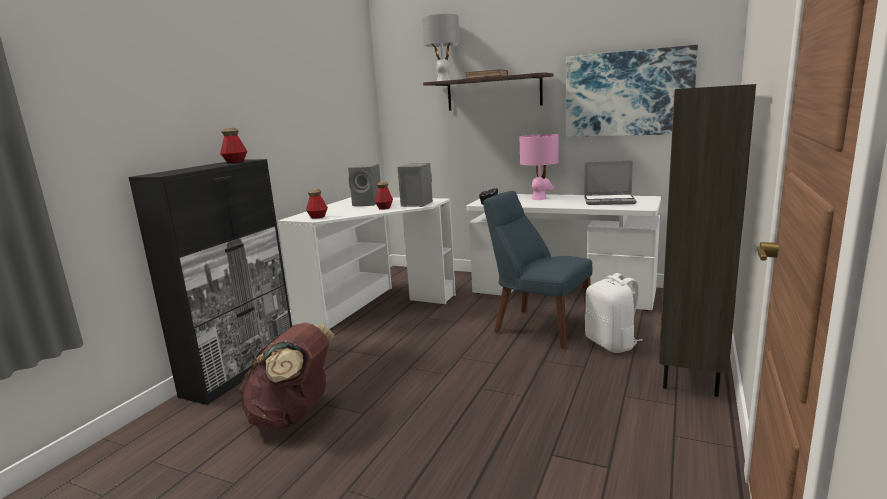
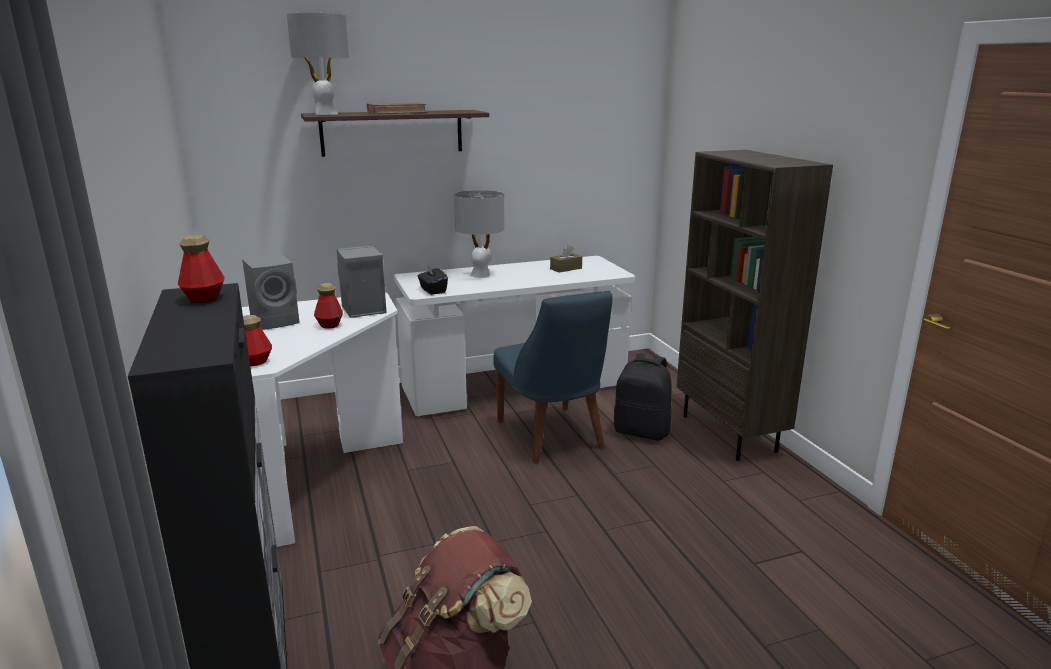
camera: 45 degrees left, 5 degrees up
blue chair [483,191,592,349] -> blue chair turned 105 degrees counterclockwise [493,291,612,464]
pink table lamp [520,134,558,200] -> grey table lamp [454,190,505,278]
picture [566,45,698,137] -> none
laptop [584,161,636,205] -> brown tissue box [550,245,582,273]
white backpack [585,273,643,353] -> black backpack [614,353,672,441]

